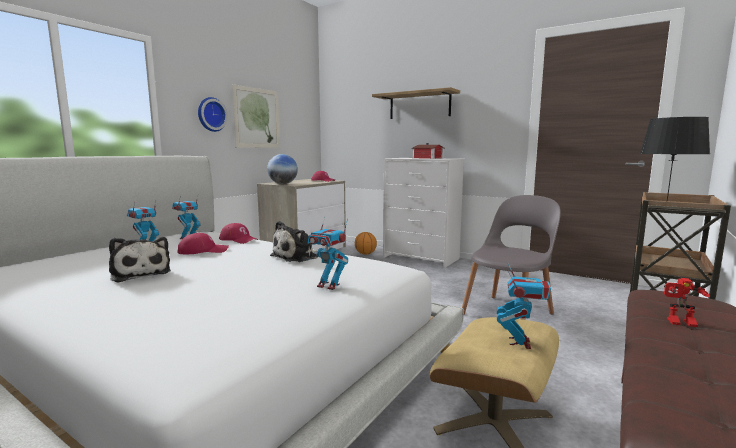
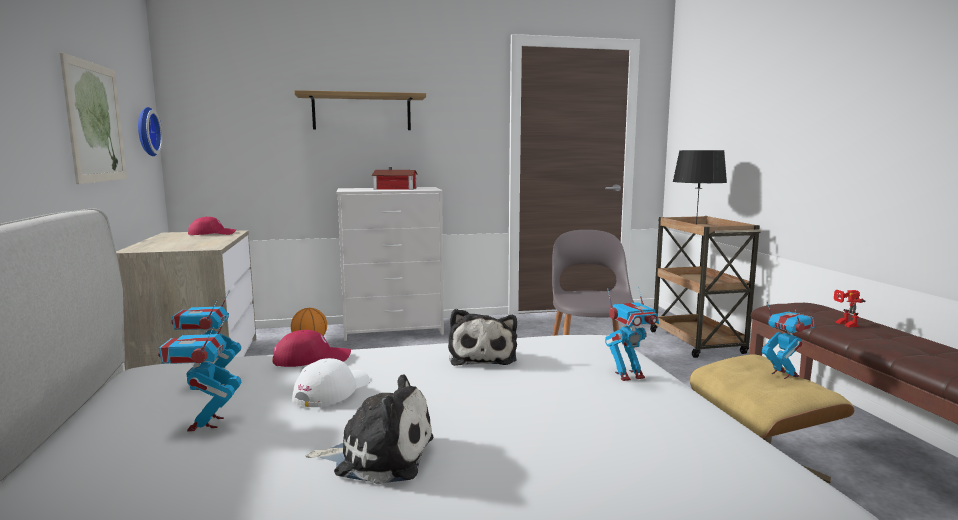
camera: 45 degrees left, 0 degrees up
red cap [177,233,229,254] -> white cap [292,358,370,407]
wall clock [198,97,228,132] -> wall clock moved to [138,107,163,156]
globe [267,154,298,184] -> none
toy robot [664,278,710,327] -> toy robot turned 105 degrees clockwise [834,290,866,327]

